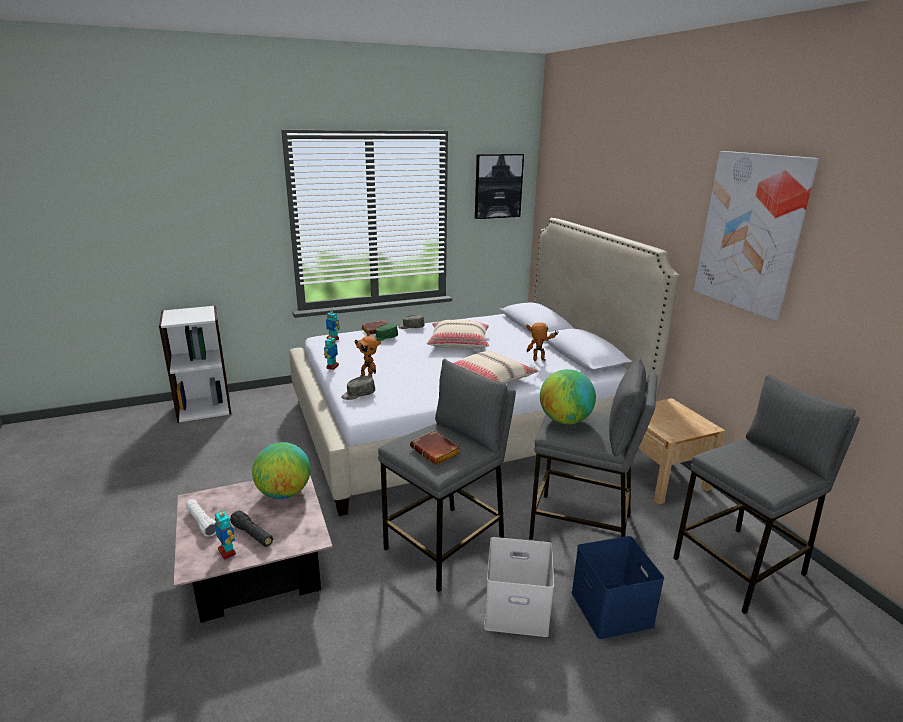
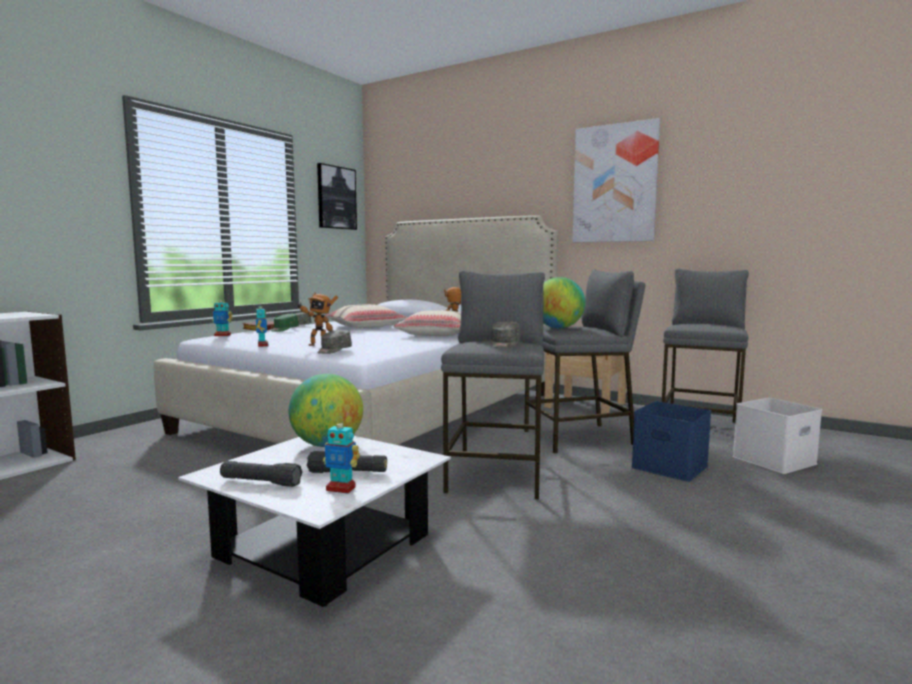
camera: 35 degrees left, 15 degrees down
pink coffee table [174,476,333,623] -> white coffee table [178,436,451,607]
white flashlight [185,499,216,537] -> black flashlight [220,461,302,487]
brown book [410,431,460,465] -> grey cap [490,321,520,348]
white storage box [484,537,554,637] -> white storage box moved to [732,398,822,474]

